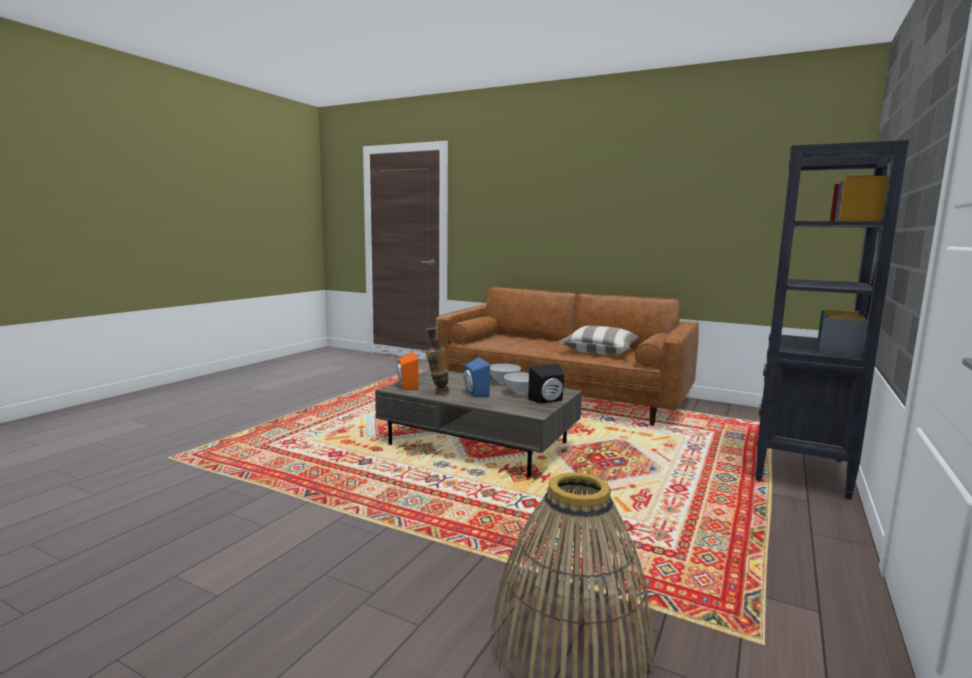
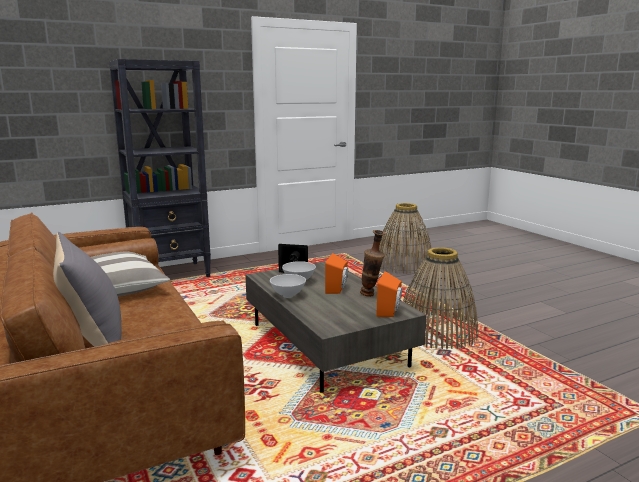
camera: 145 degrees left, 5 degrees up
blue speaker [464,357,490,397] -> orange speaker [325,253,348,294]
none -> grey pillow [53,232,121,347]
none -> basket [403,247,478,349]

